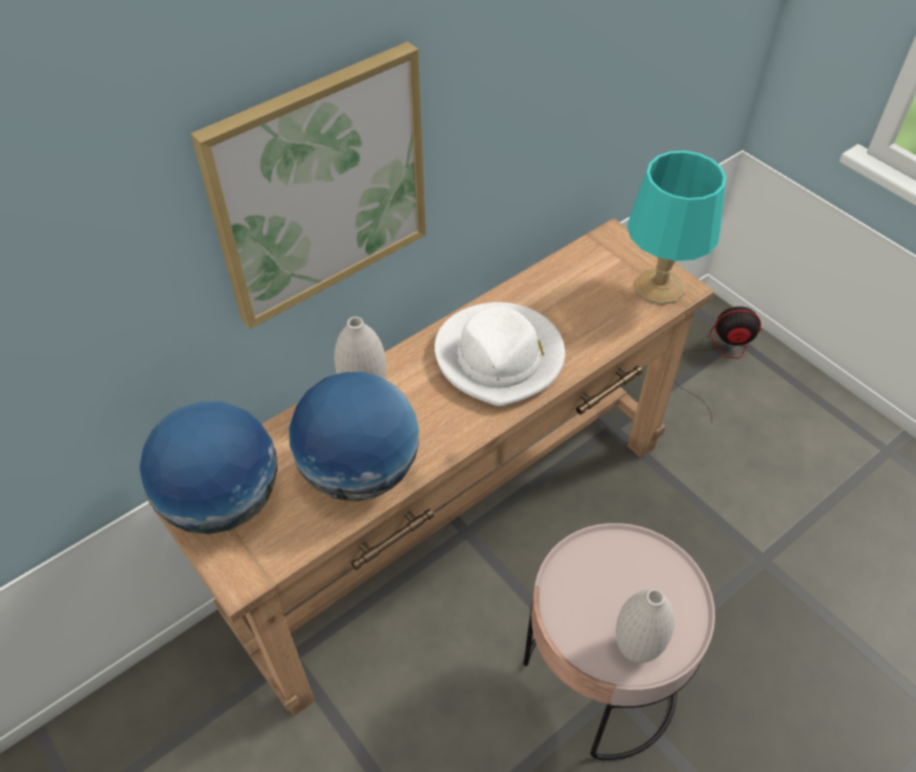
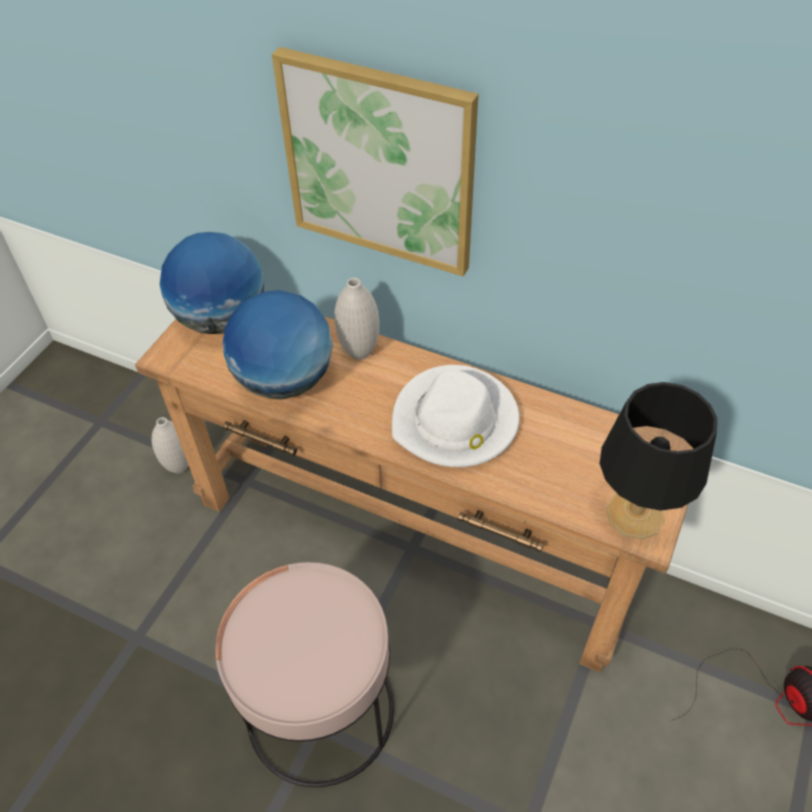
camera: 65 degrees right, 0 degrees up
white vase [616,589,675,663] -> white vase moved to [152,417,189,474]
turquoise table lamp [627,151,726,305] -> black table lamp [600,382,717,540]

